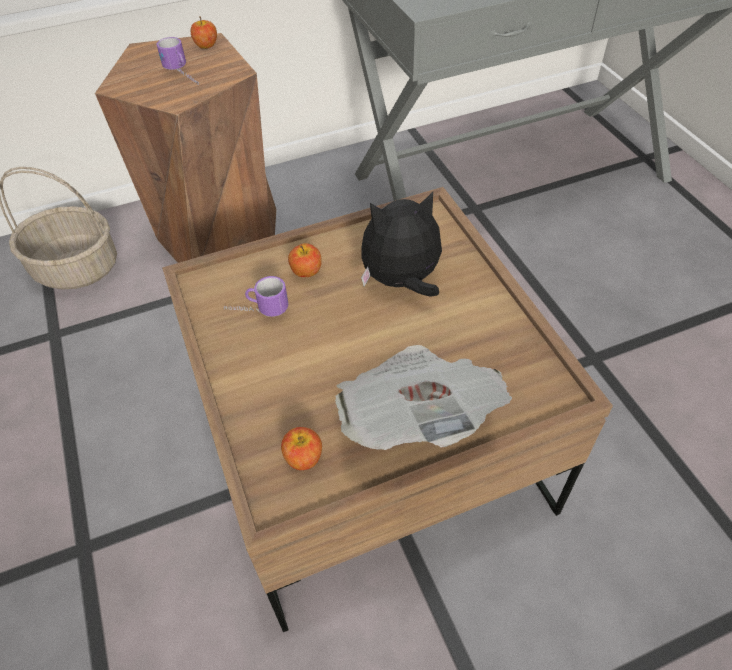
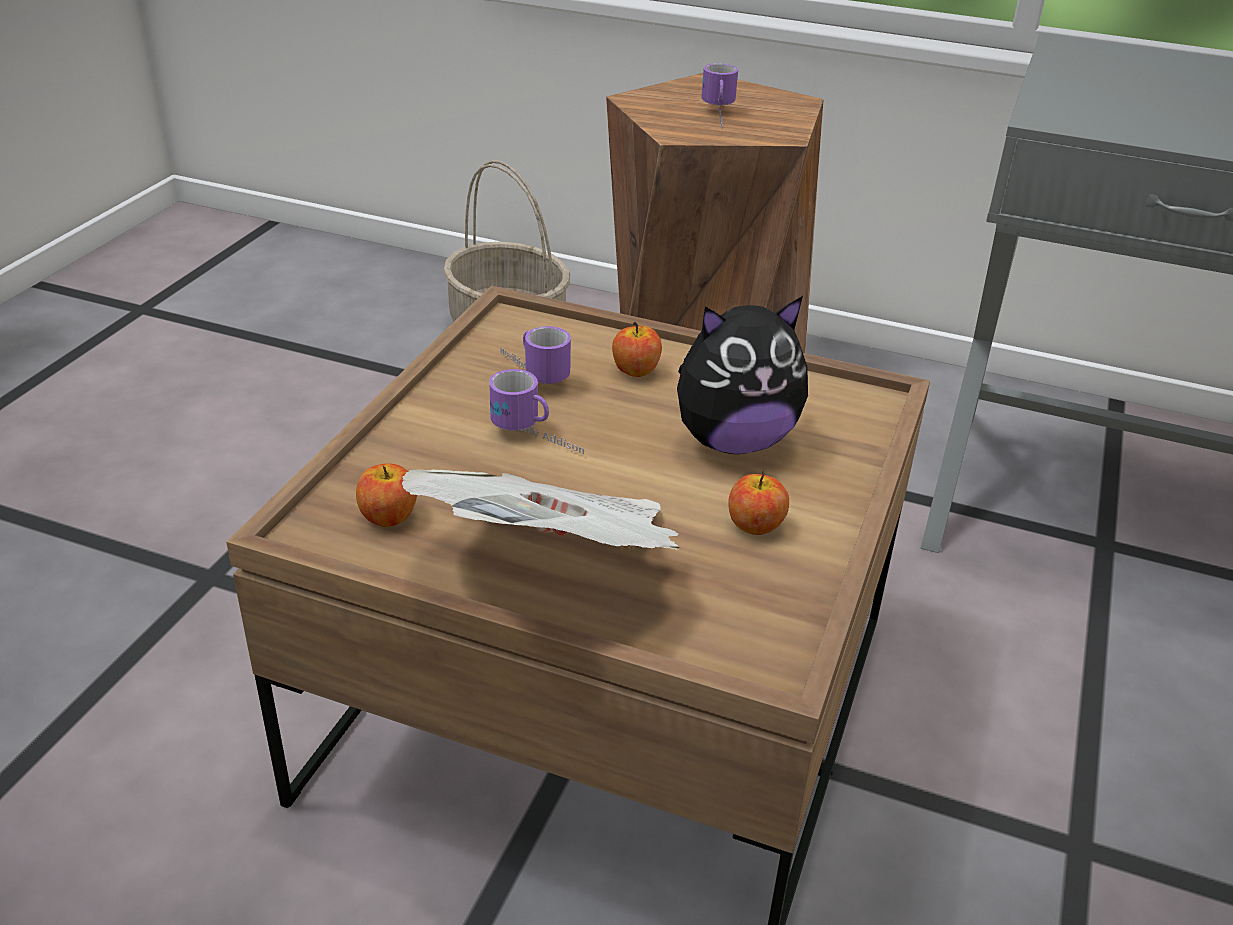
camera: 40 degrees right, 15 degrees down
apple [191,16,217,49] -> apple moved to [728,470,789,535]
plush toy [361,192,442,297] -> plush toy turned 135 degrees clockwise [677,296,808,454]
none -> mug [489,369,584,454]

